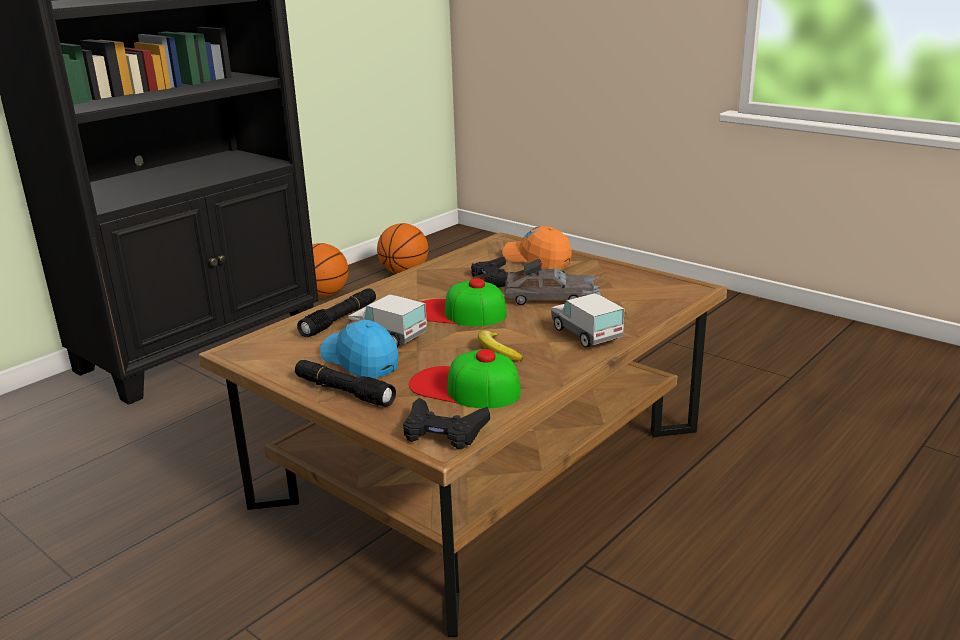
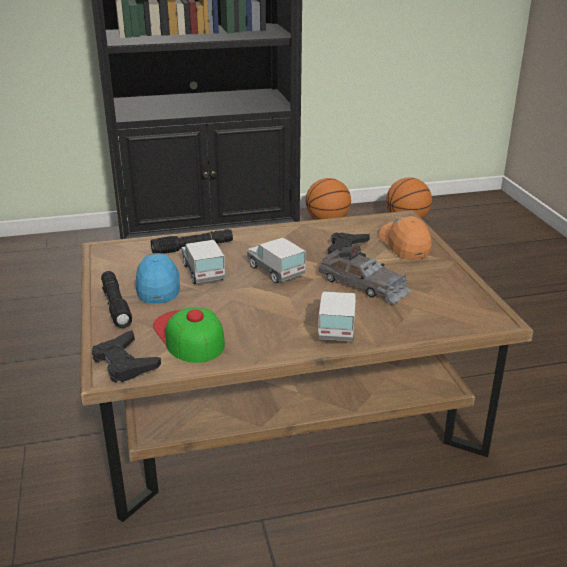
camera: 35 degrees right, 5 degrees up
cap [422,278,507,326] -> toy truck [247,237,306,283]
banana [478,330,523,361] -> none

